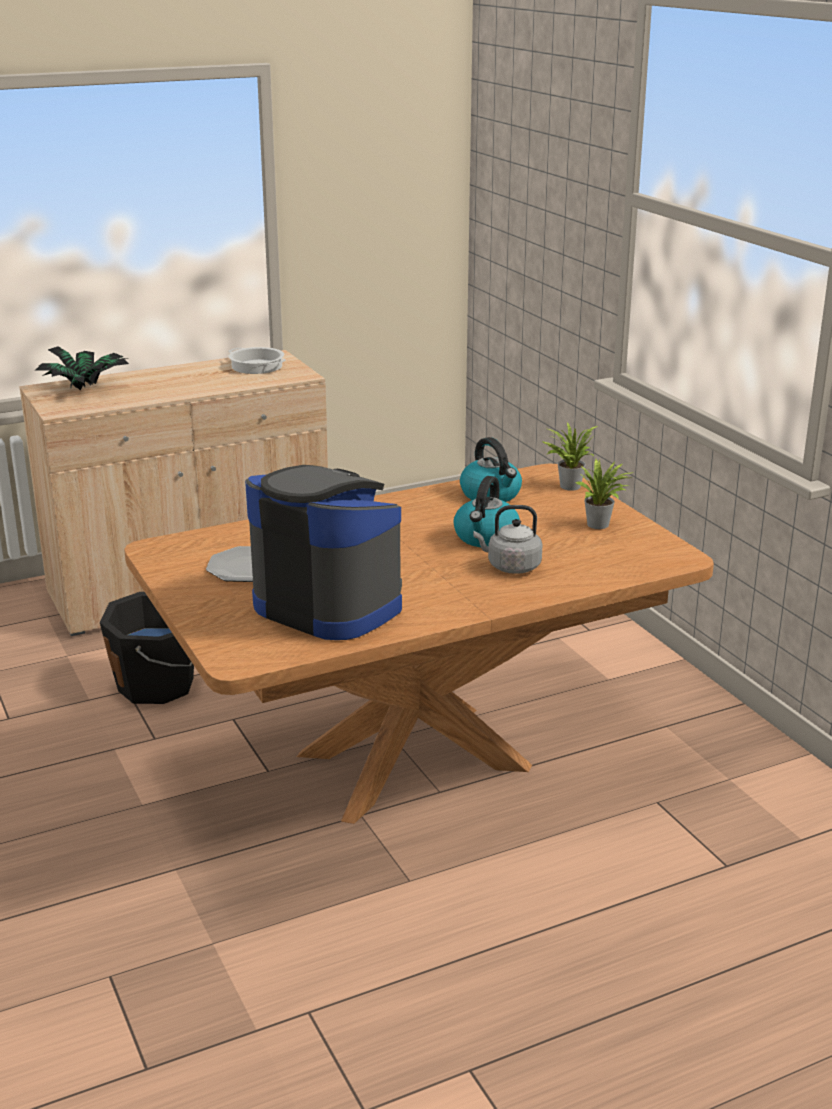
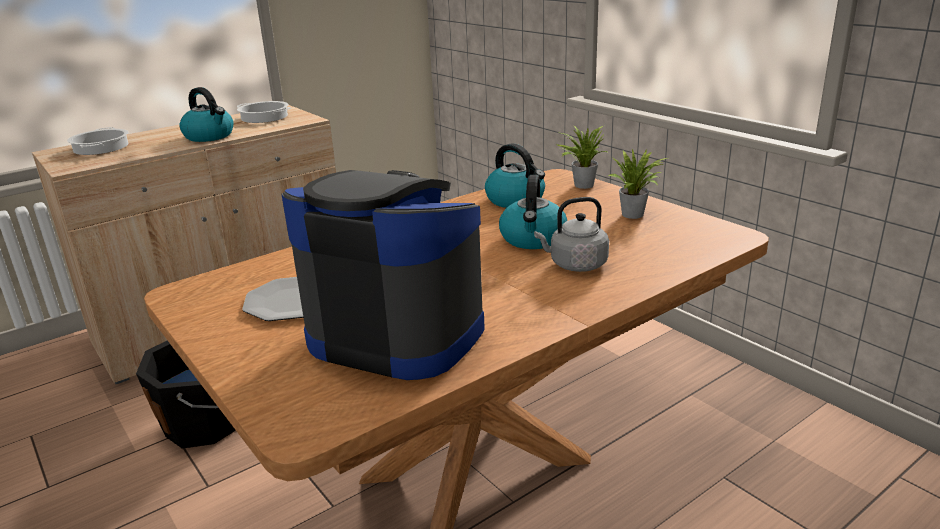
camera: 10 degrees left, 0 degrees up
potted plant [35,346,129,391] -> cooking pot [67,127,129,155]
none -> kettle [180,87,233,142]

